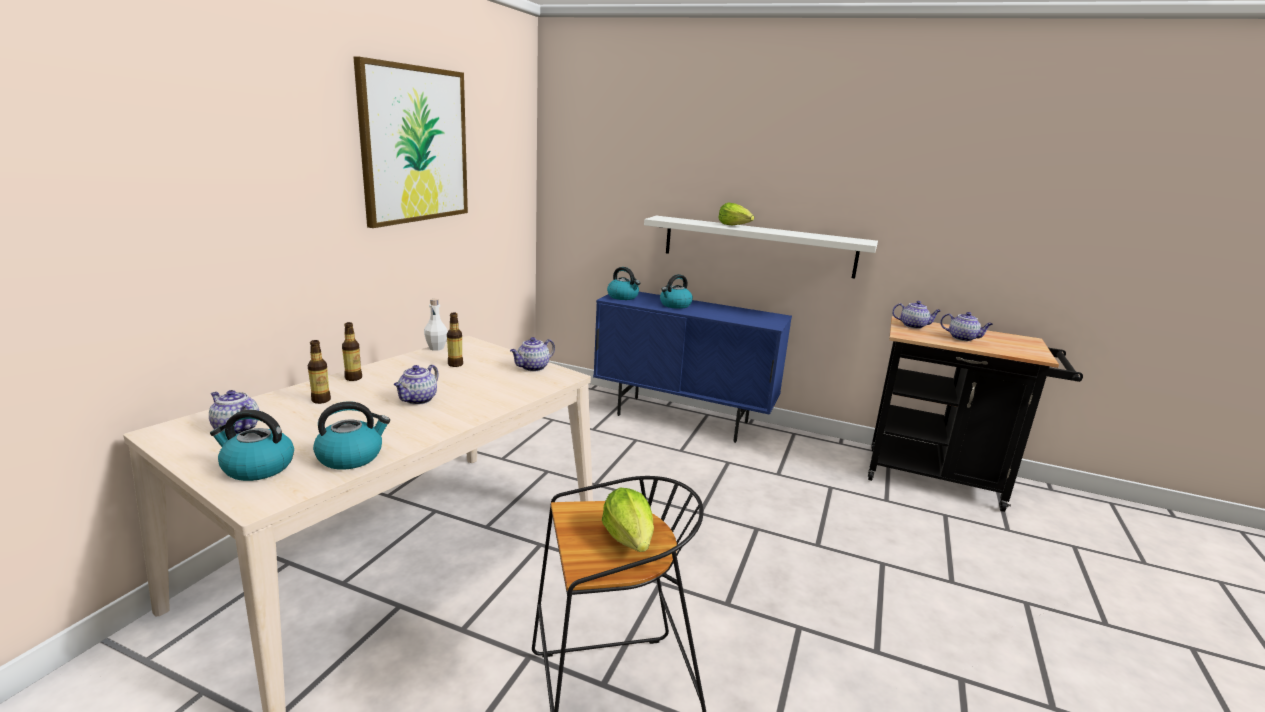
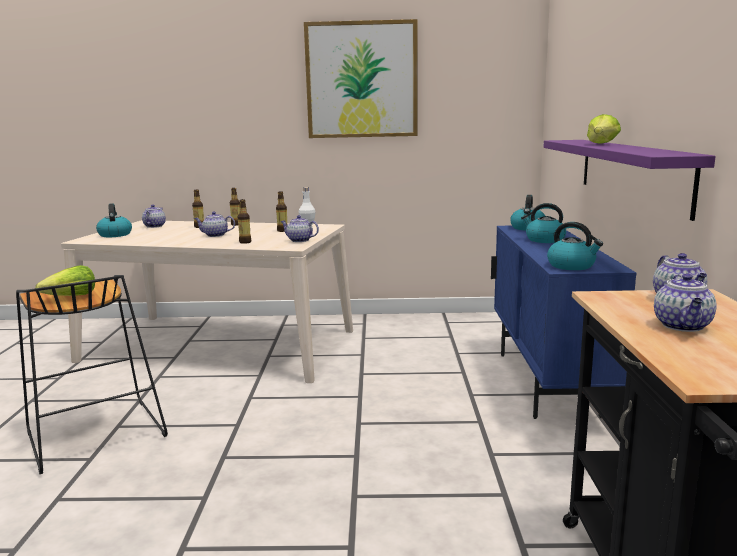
camera: 70 degrees right, 5 degrees down
kettle [313,401,390,470] -> kettle moved to [547,222,603,270]
white shelf [644,216,878,279] -> purple shelf [543,140,716,221]
none -> bottle [238,199,251,244]

